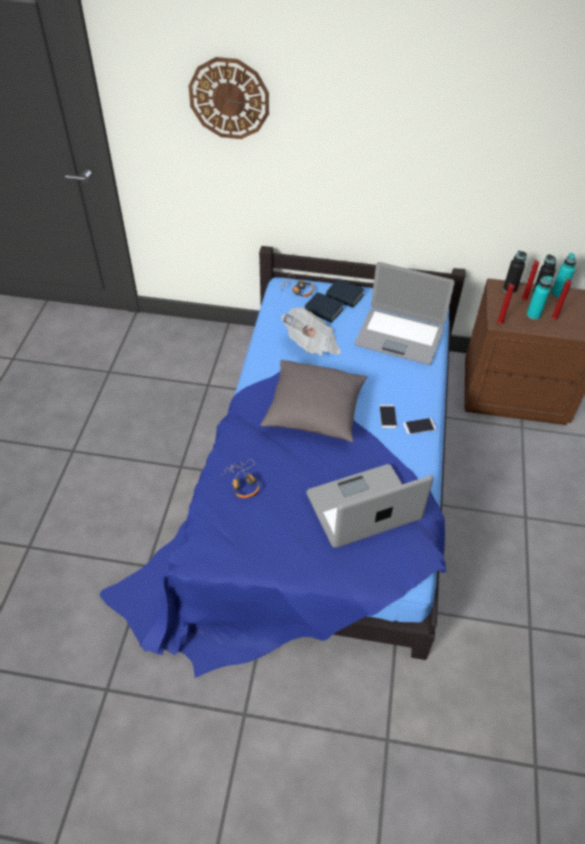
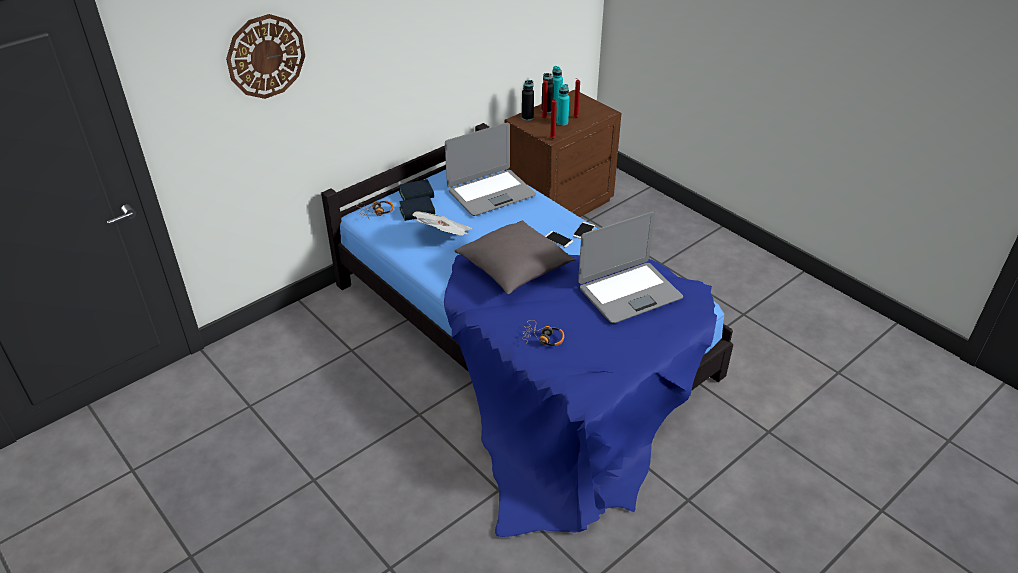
camera: 50 degrees left, 10 degrees down
laptop [306,464,434,548] -> laptop turned 135 degrees counterclockwise [578,212,683,323]

